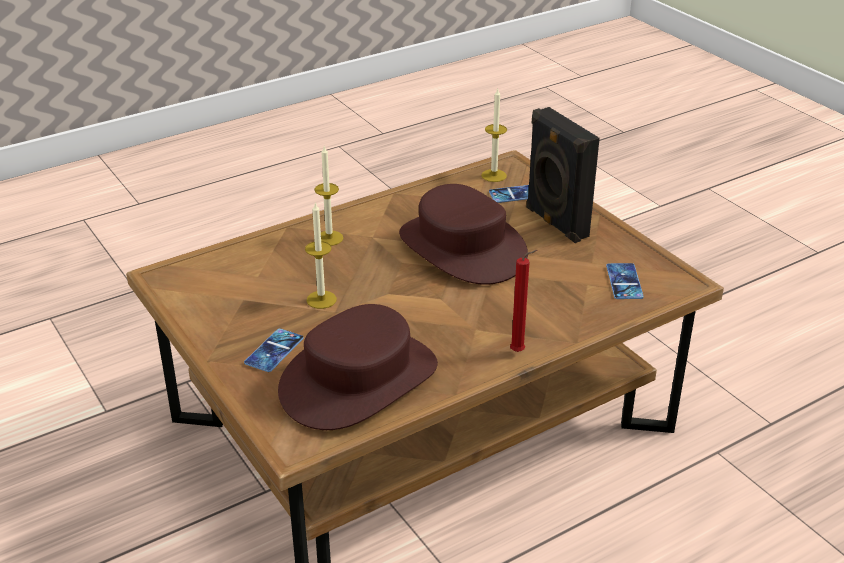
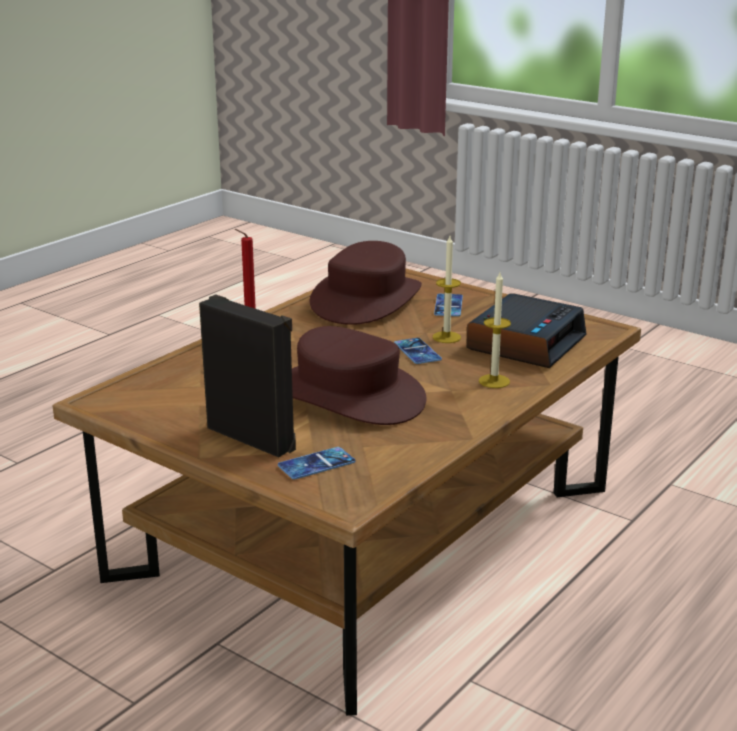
camera: 160 degrees right, 10 degrees down
candle [481,89,507,182] -> none
phone [606,263,644,299] -> phone moved to [394,338,442,364]
none -> alarm clock [467,293,587,368]

